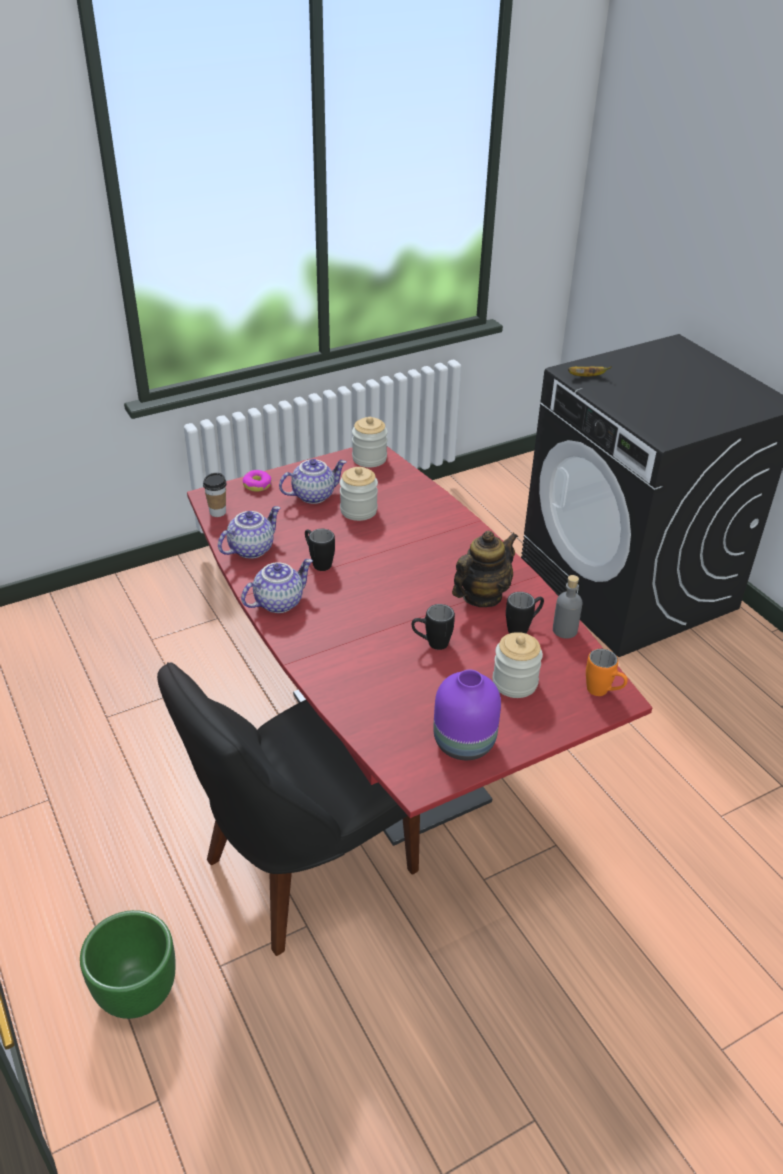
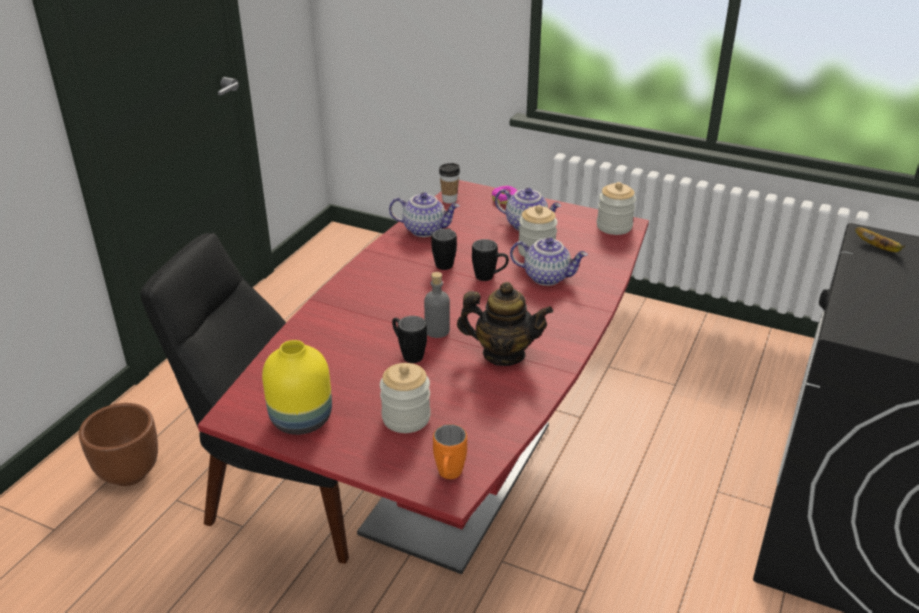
camera: 55 degrees right, 5 degrees down
green planter [80,910,176,1019] -> brown planter [79,403,158,486]
teapot [241,559,313,613] -> teapot moved to [510,237,588,286]
purple vase [433,669,501,760] -> yellow vase [262,340,332,435]
black mug [506,592,544,633] -> black mug moved to [472,239,509,281]
grey bottle [553,575,582,639] -> grey bottle moved to [424,272,450,338]

